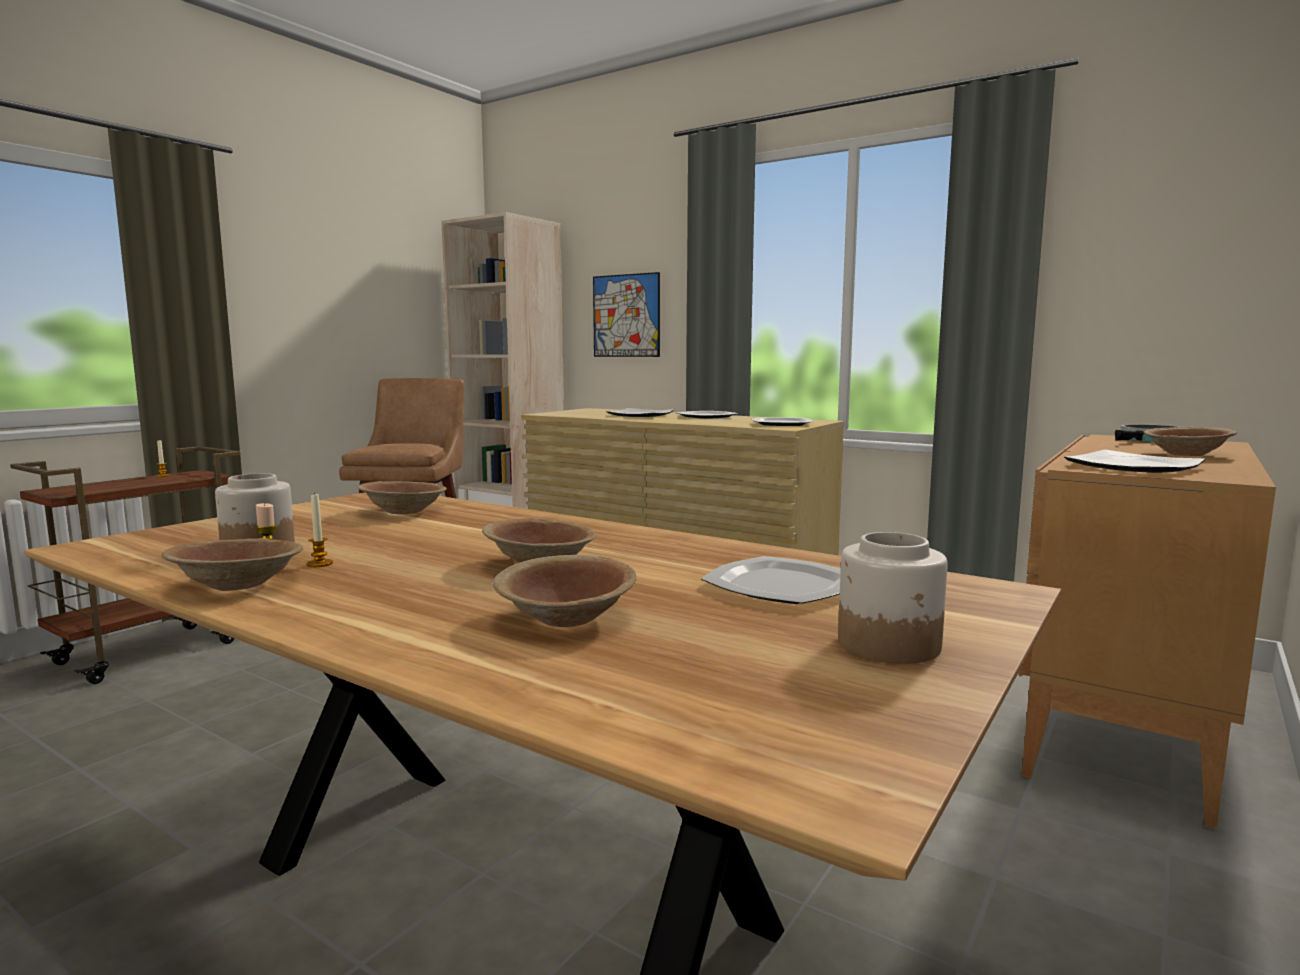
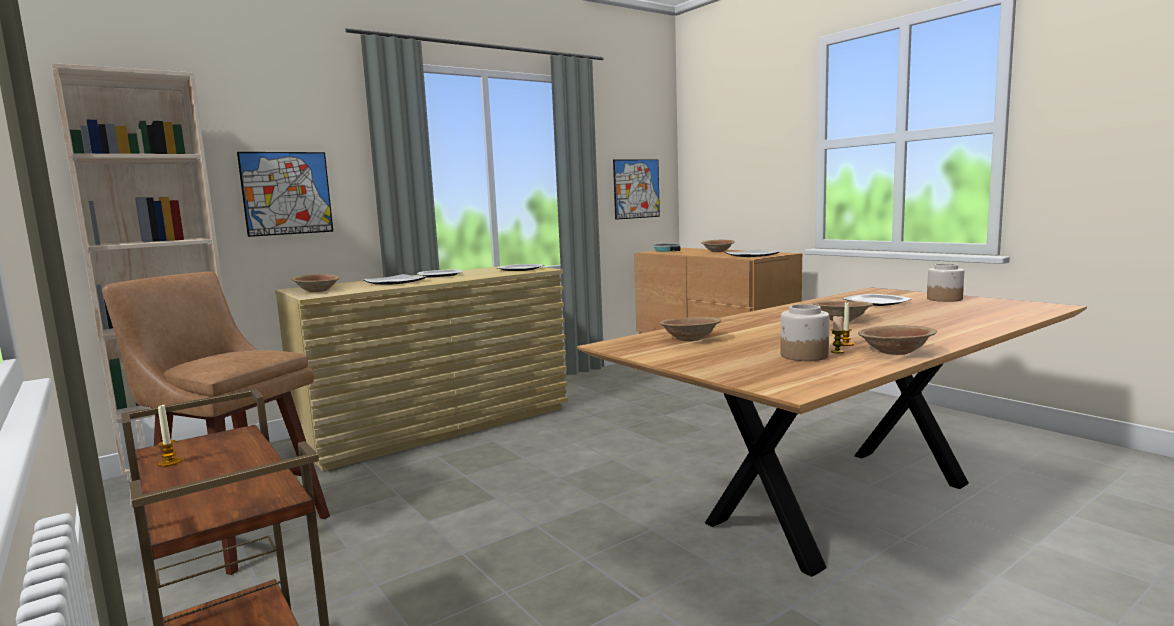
camera: 70 degrees left, 0 degrees up
brown bowl [493,555,636,627] -> brown bowl moved to [291,274,340,292]
none -> picture [613,159,660,220]

